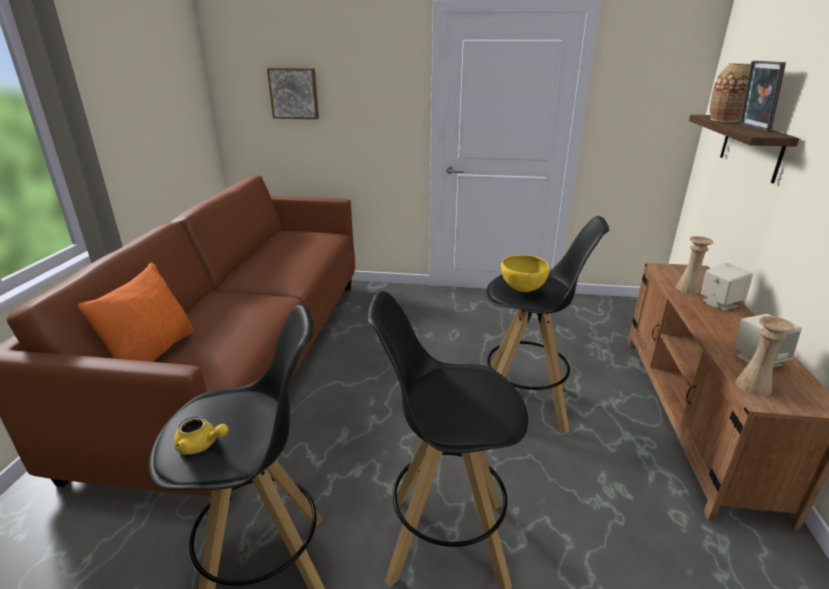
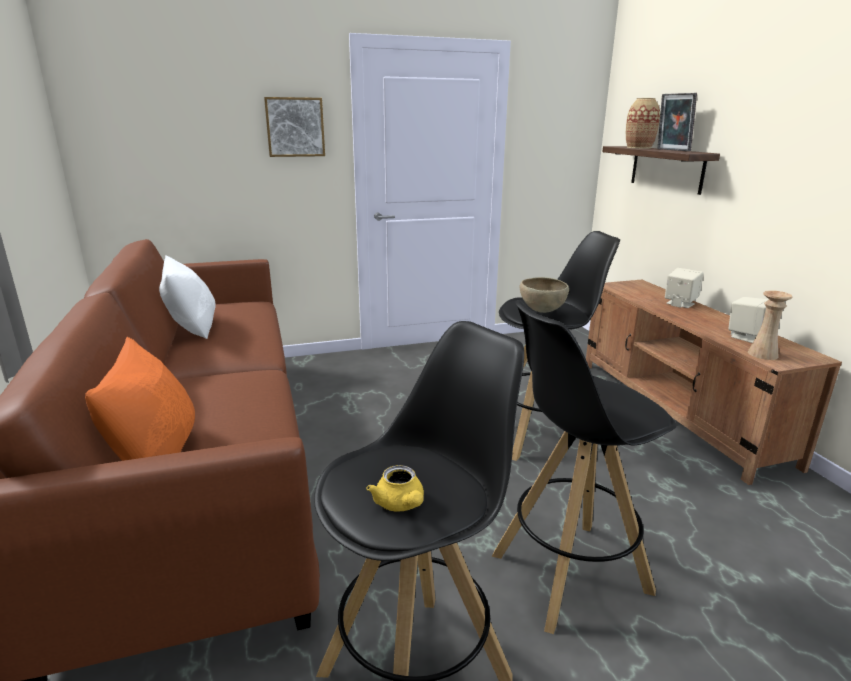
camera: 25 degrees left, 5 degrees down
yellow teapot [174,416,229,455] -> yellow teapot turned 75 degrees clockwise [367,465,424,512]
picture [267,68,319,119] -> picture moved to [264,97,325,157]
yellow bowl [501,255,550,292] -> brown bowl [520,277,569,313]
beige vase [676,236,713,294] -> none
none -> white pillow [159,256,216,339]

